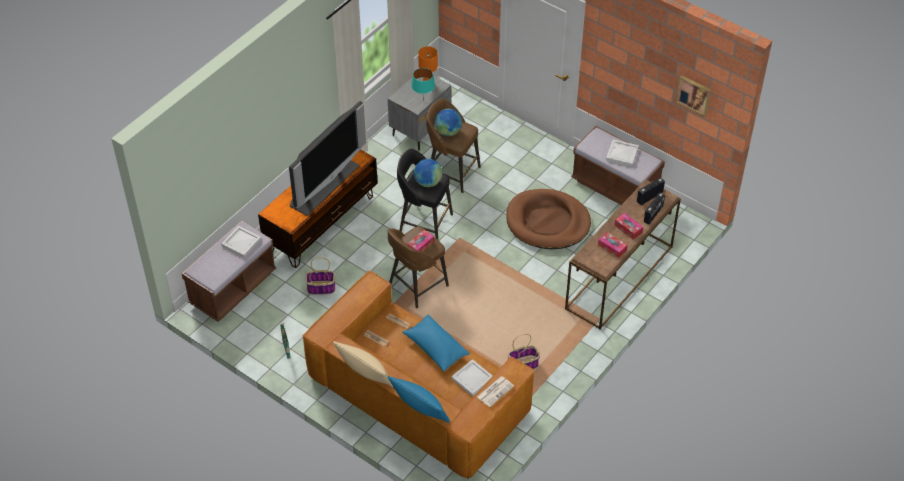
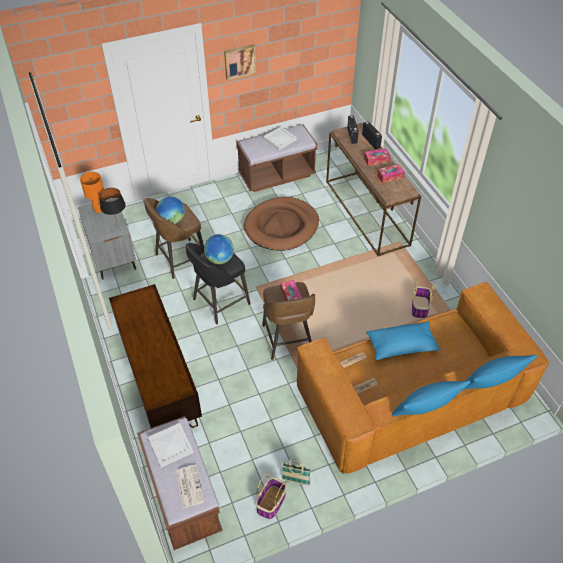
camera: 60 degrees left, 0 degrees up
television [289,101,366,216] -> none
basket [305,257,335,294] -> basket moved to [256,472,287,519]
beige pillow [333,341,393,387] -> blue pillow [392,380,470,416]
turquoise table lamp [411,68,435,101] -> black table lamp [100,188,126,221]
white tray [451,359,492,397] -> none
newspaper [477,376,514,407] -> newspaper moved to [176,465,205,508]
picture [675,75,711,117] -> picture moved to [224,44,256,81]

